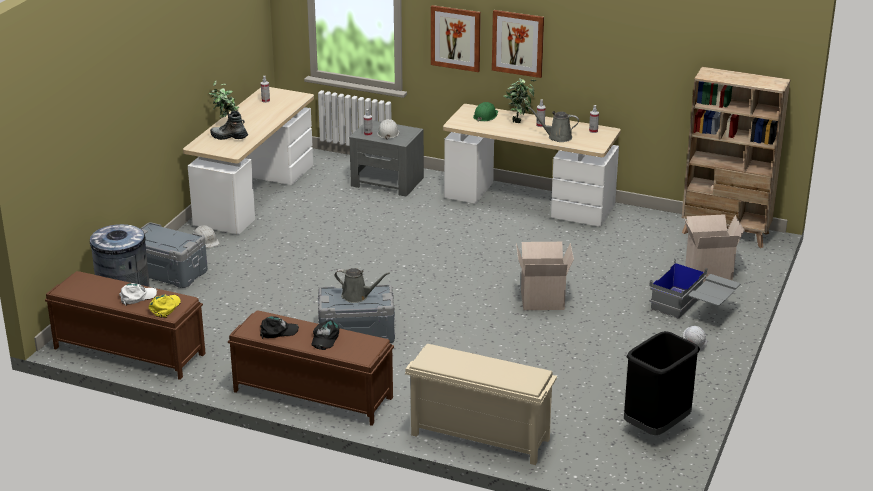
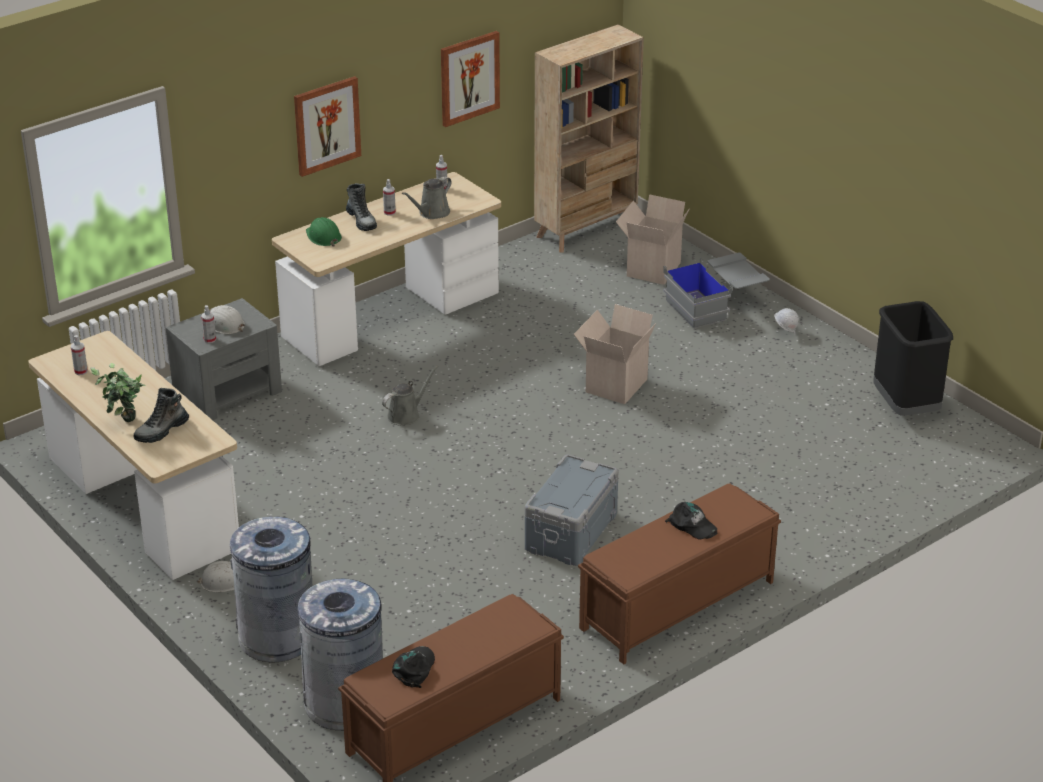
camera: 60 degrees left, 5 degrees up
white cap [119,283,157,306] -> none
grey storage box [140,222,208,288] -> grey trash can [230,517,313,662]
yellow cap [149,295,181,318] -> none
black cap [260,316,299,339] -> black cap moved to [392,646,435,688]
grey watering can [335,268,390,303] -> grey watering can moved to [382,365,439,426]
beige shoe rack [405,344,557,465] -> none
picture [431,5,481,72] -> picture moved to [441,31,500,127]
potted plant [504,78,536,123] -> boot [346,183,377,231]

